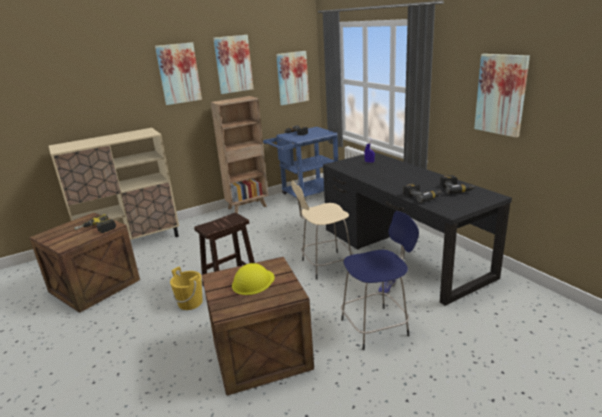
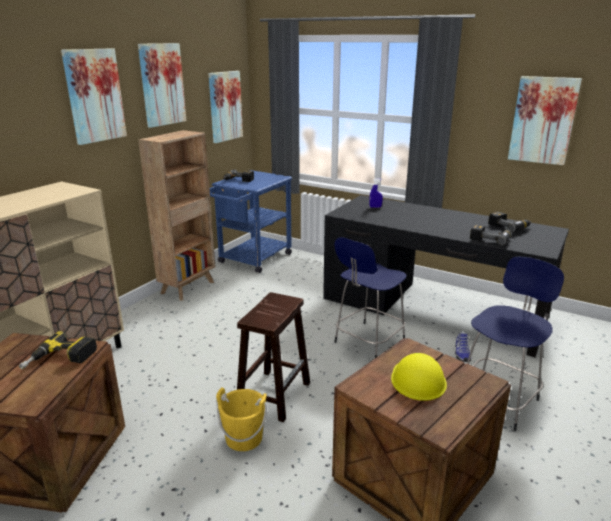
camera: 30 degrees left, 0 degrees up
beige stool [291,180,353,280] -> blue stool [334,237,407,358]

